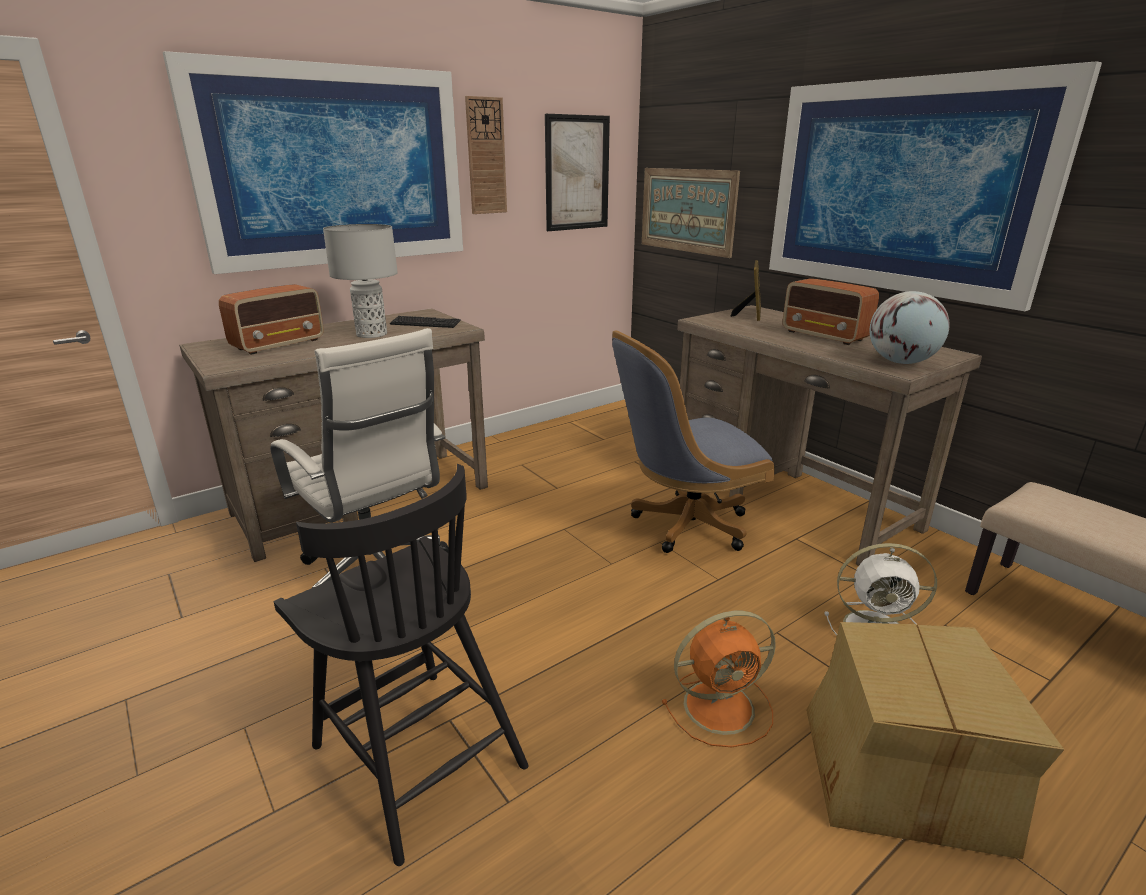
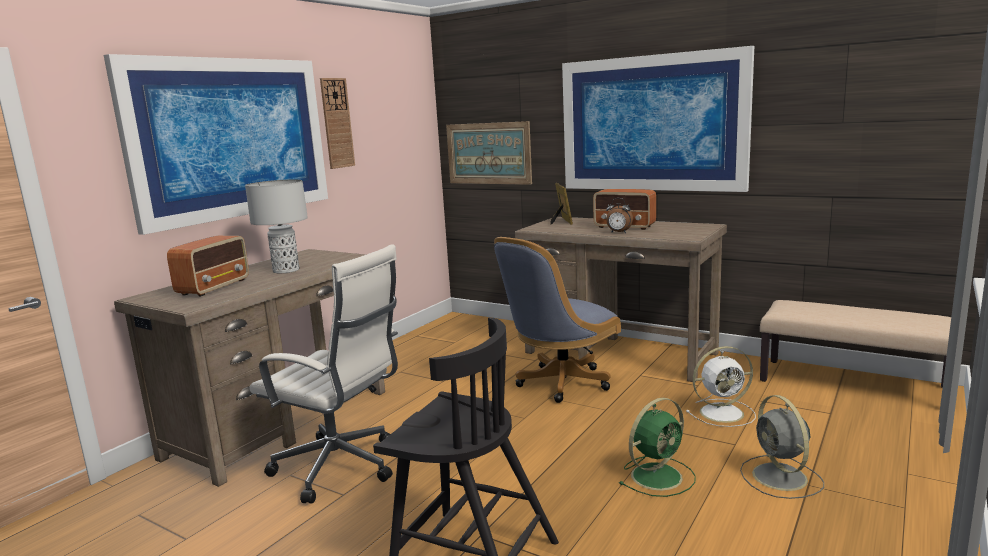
camera: 20 degrees left, 10 degrees down
keyboard [390,316,461,328] -> none
picture [545,114,610,231] -> none
orange fan [662,611,776,747] -> green fan [619,398,696,497]
cardboard box [806,622,1064,859] -> grey fan [740,395,824,499]
globe [870,291,950,364] -> none
none -> alarm clock [606,198,633,233]

